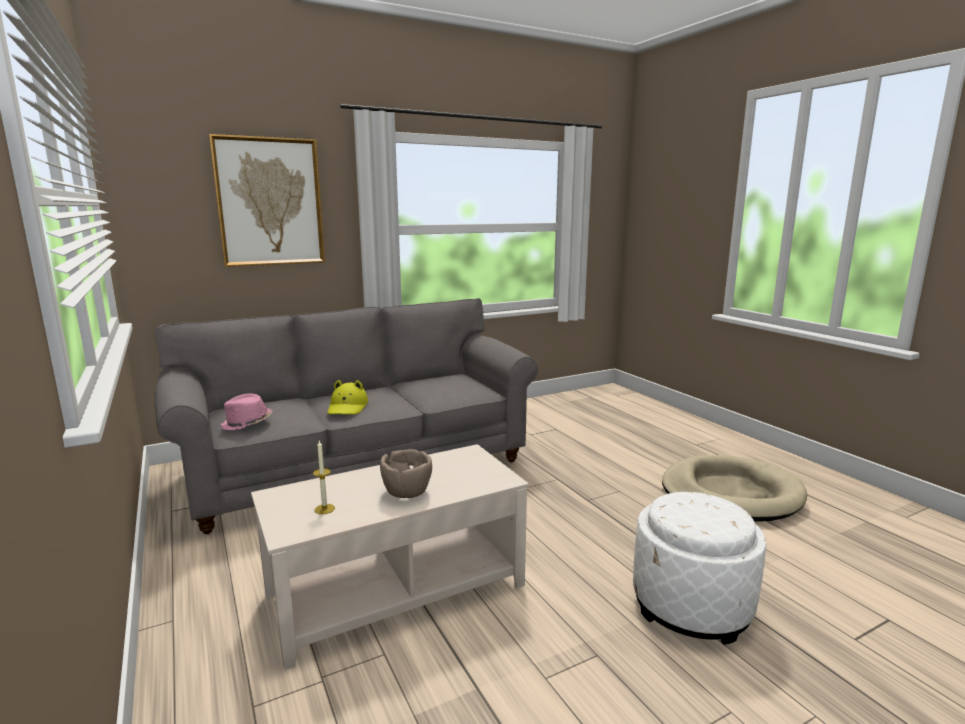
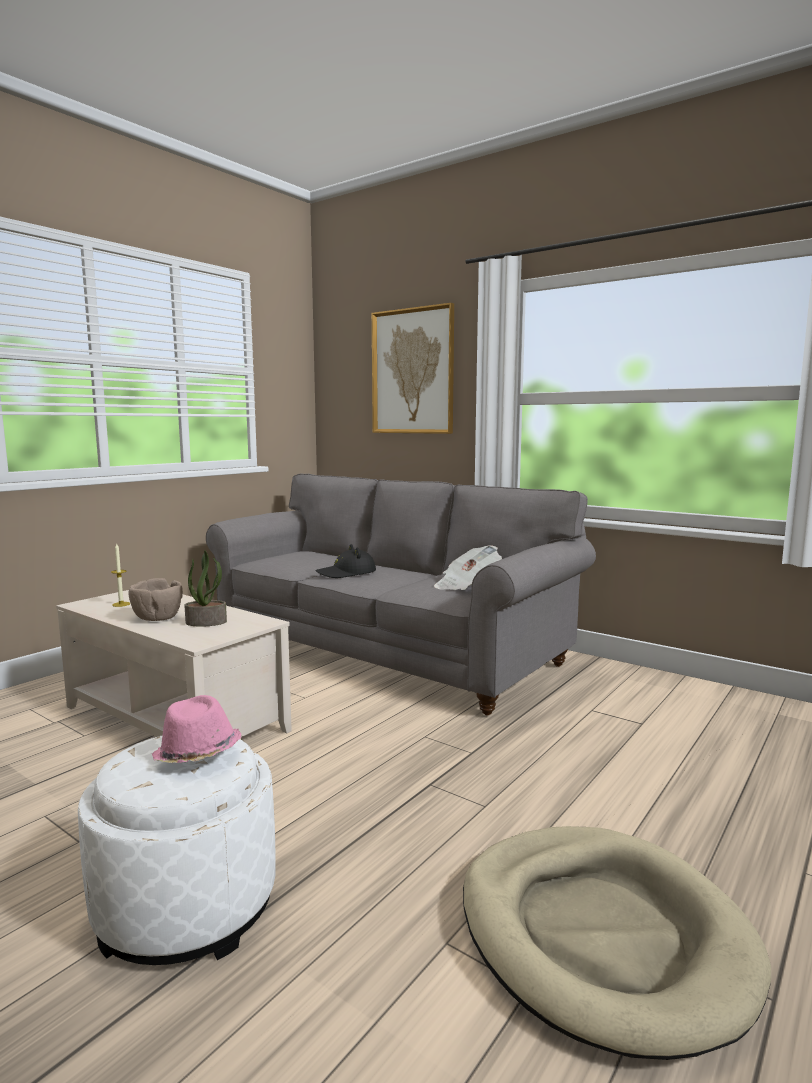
camera: 65 degrees right, 5 degrees down
pink hat [221,393,273,430] -> pink hat moved to [152,695,241,763]
yellow hat [327,380,368,415] -> black hat [315,544,376,578]
none -> potted plant [184,550,227,627]
none -> newspaper [434,545,502,590]

